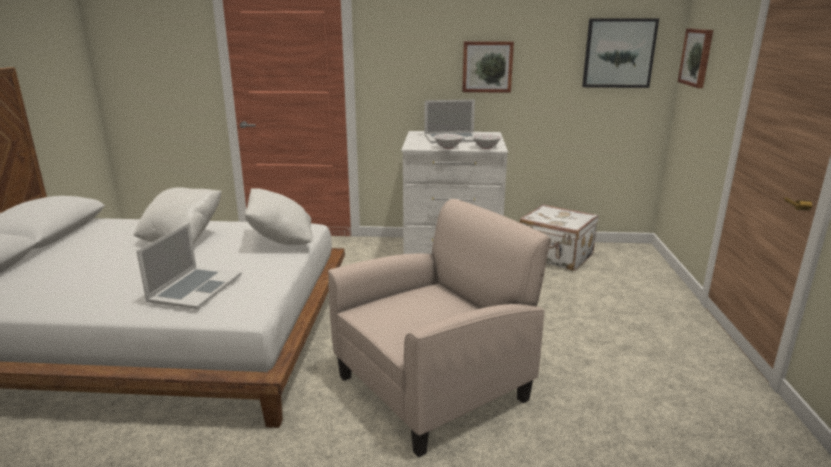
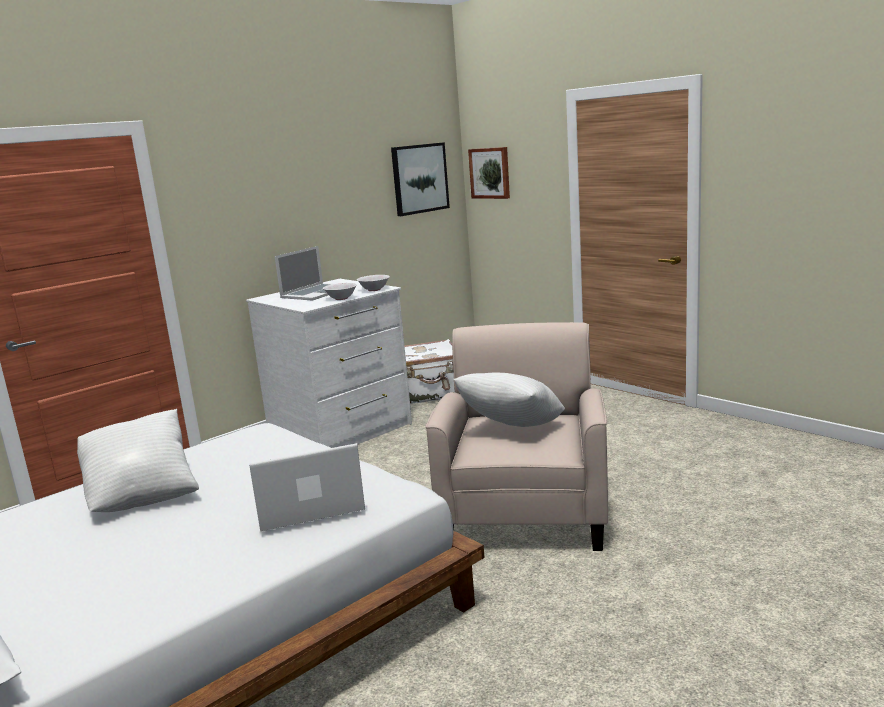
camera: 45 degrees left, 5 degrees down
laptop [137,223,242,309] -> laptop turned 75 degrees counterclockwise [249,443,365,531]
white pillow [244,188,313,245] -> white pillow moved to [453,372,565,427]
picture [462,41,514,93] -> none

